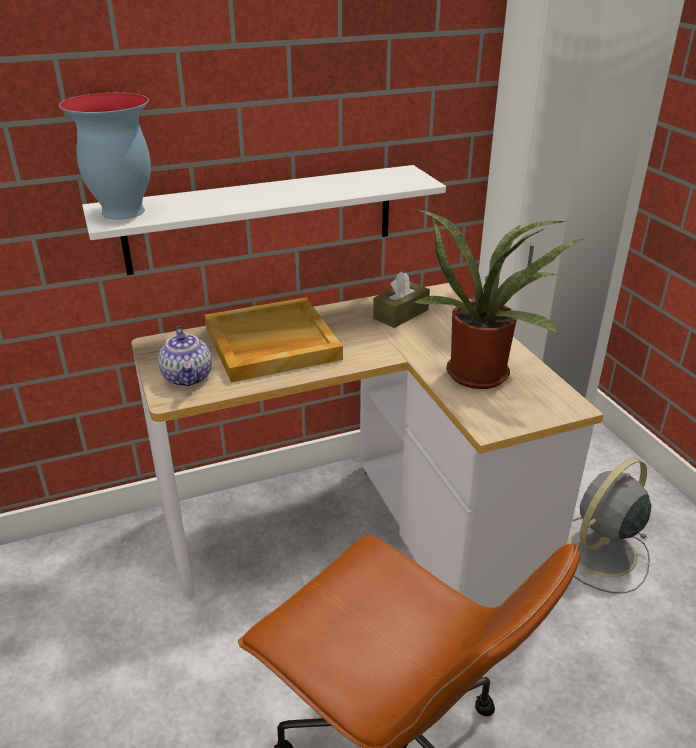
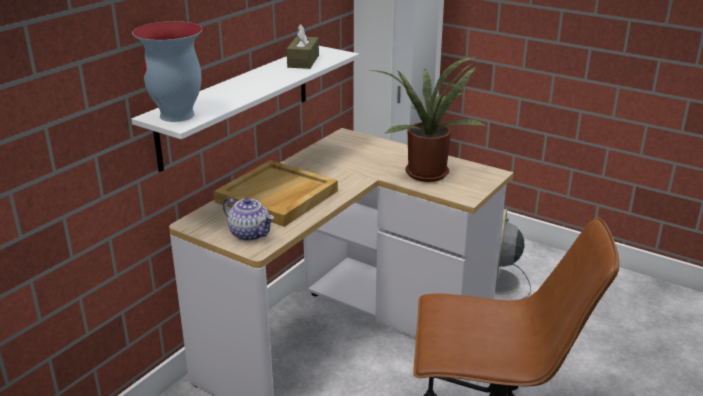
camera: 35 degrees left, 5 degrees down
brown tissue box [373,272,430,328] -> brown tissue box moved to [287,24,319,69]

